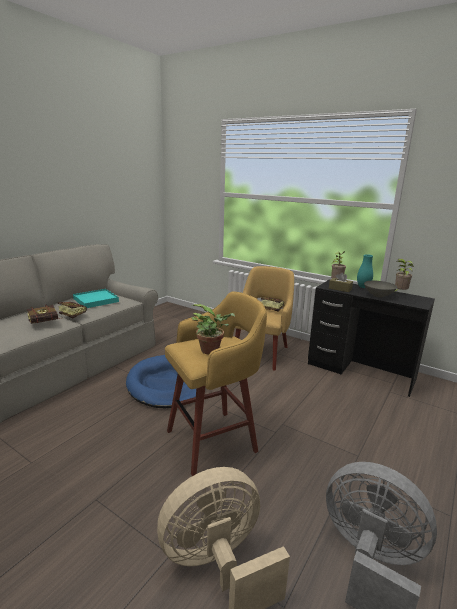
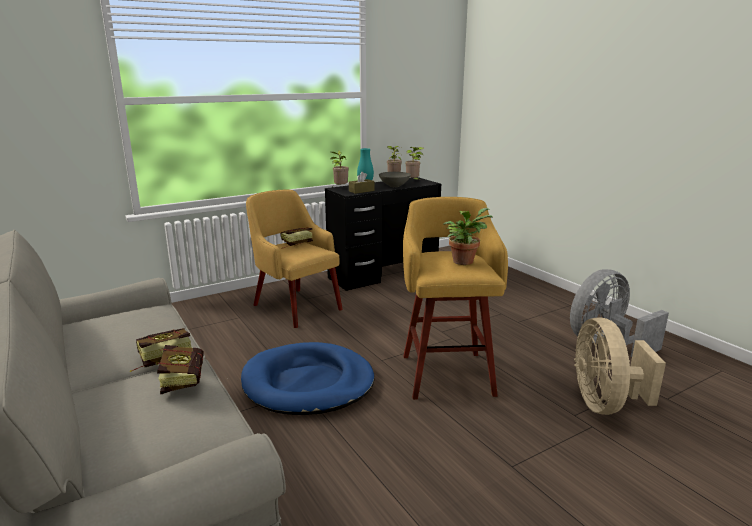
camera: 65 degrees left, 0 degrees up
turquoise tray [73,289,119,308] -> none
none -> potted plant [405,147,424,180]

